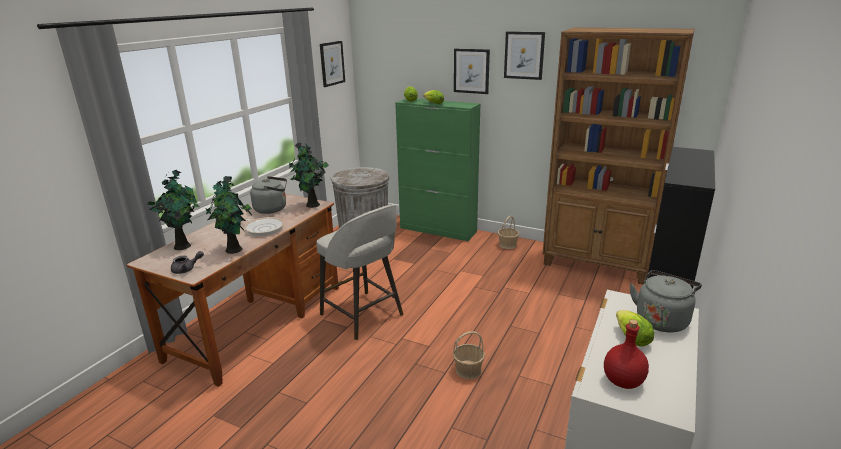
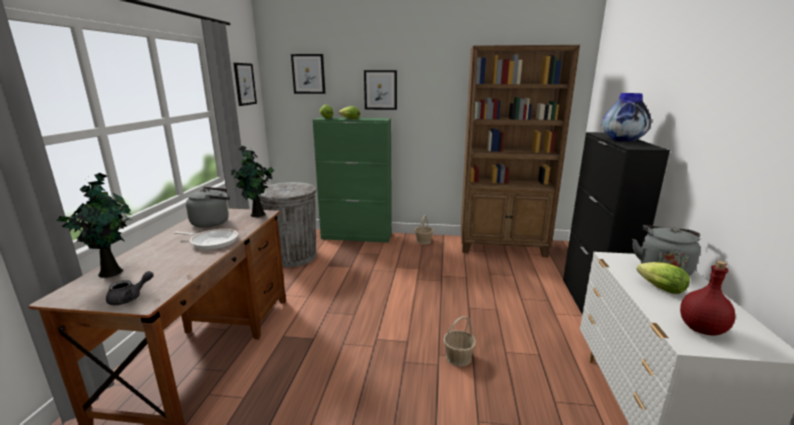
camera: 20 degrees left, 5 degrees down
potted plant [206,176,252,254] -> none
grey stool [316,204,404,340] -> none
picture [504,31,545,80] -> picture moved to [291,54,325,94]
none -> vase [602,93,651,141]

